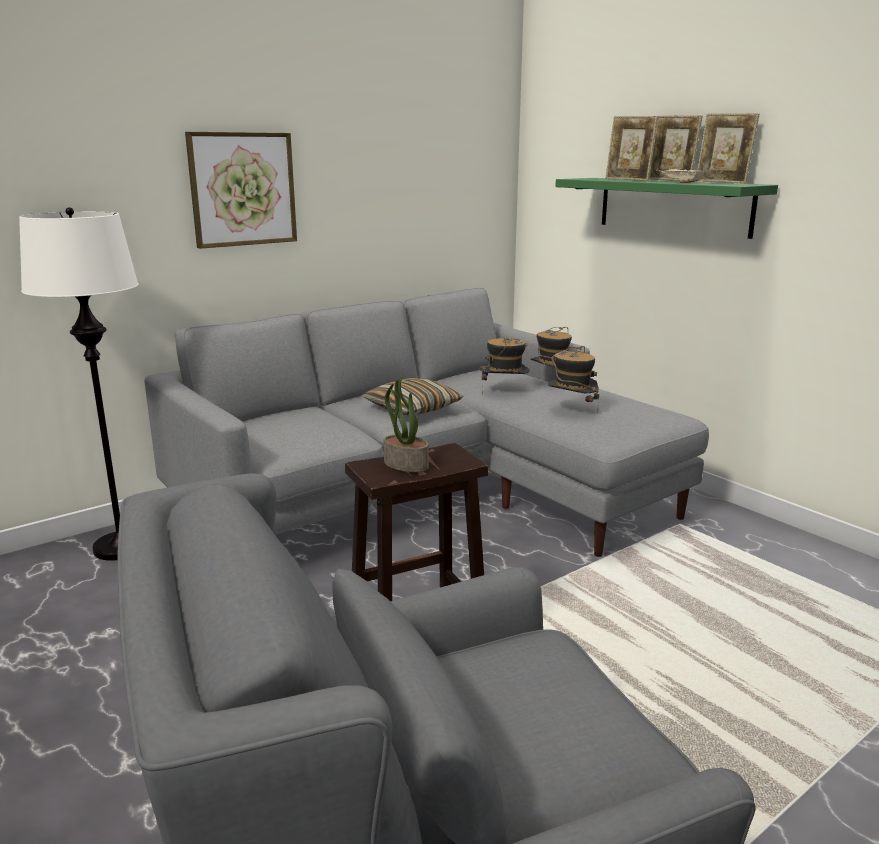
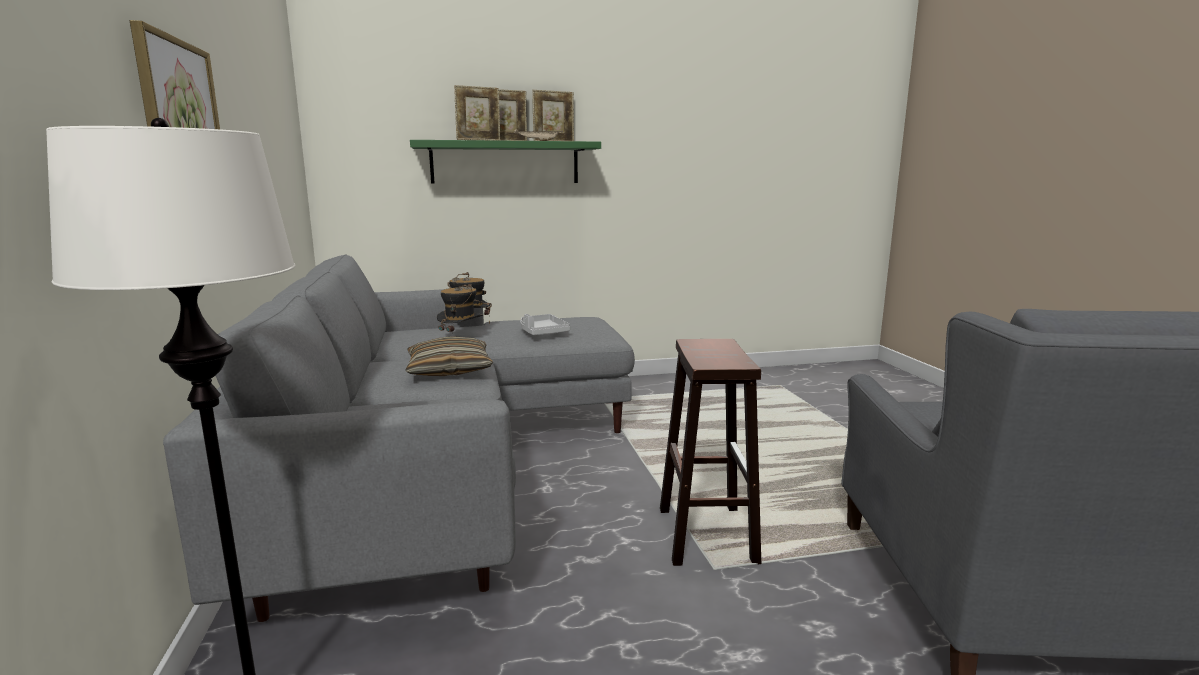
camera: 65 degrees left, 5 degrees down
potted plant [384,375,429,472] -> none
hat [548,346,599,413] -> grey tray [520,314,570,335]

